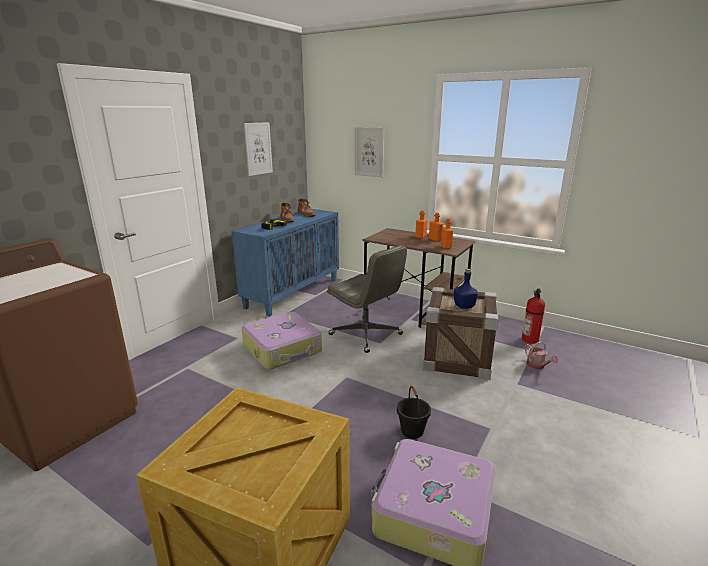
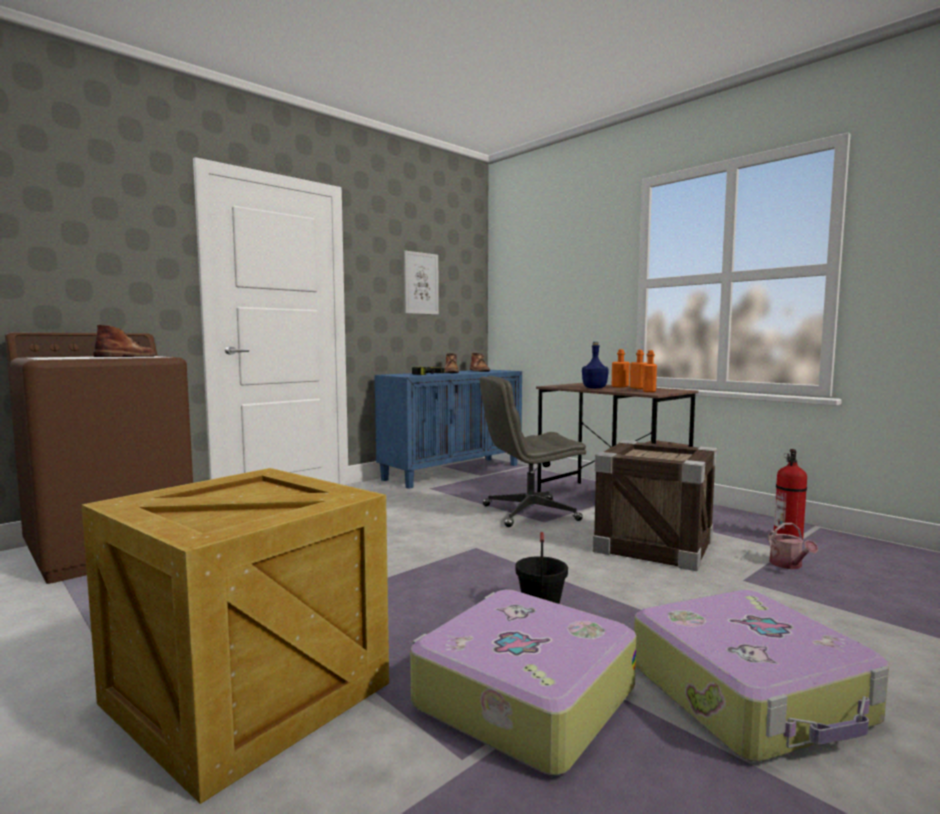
camera: 15 degrees right, 15 degrees down
suitcase [242,312,322,369] -> suitcase moved to [634,590,889,762]
grey office chair [327,245,407,353] -> grey office chair turned 105 degrees clockwise [480,376,586,527]
picture [355,127,384,177] -> none
blue bottle [454,269,478,309] -> blue bottle moved to [582,342,609,388]
none -> brown boot [93,325,156,357]

